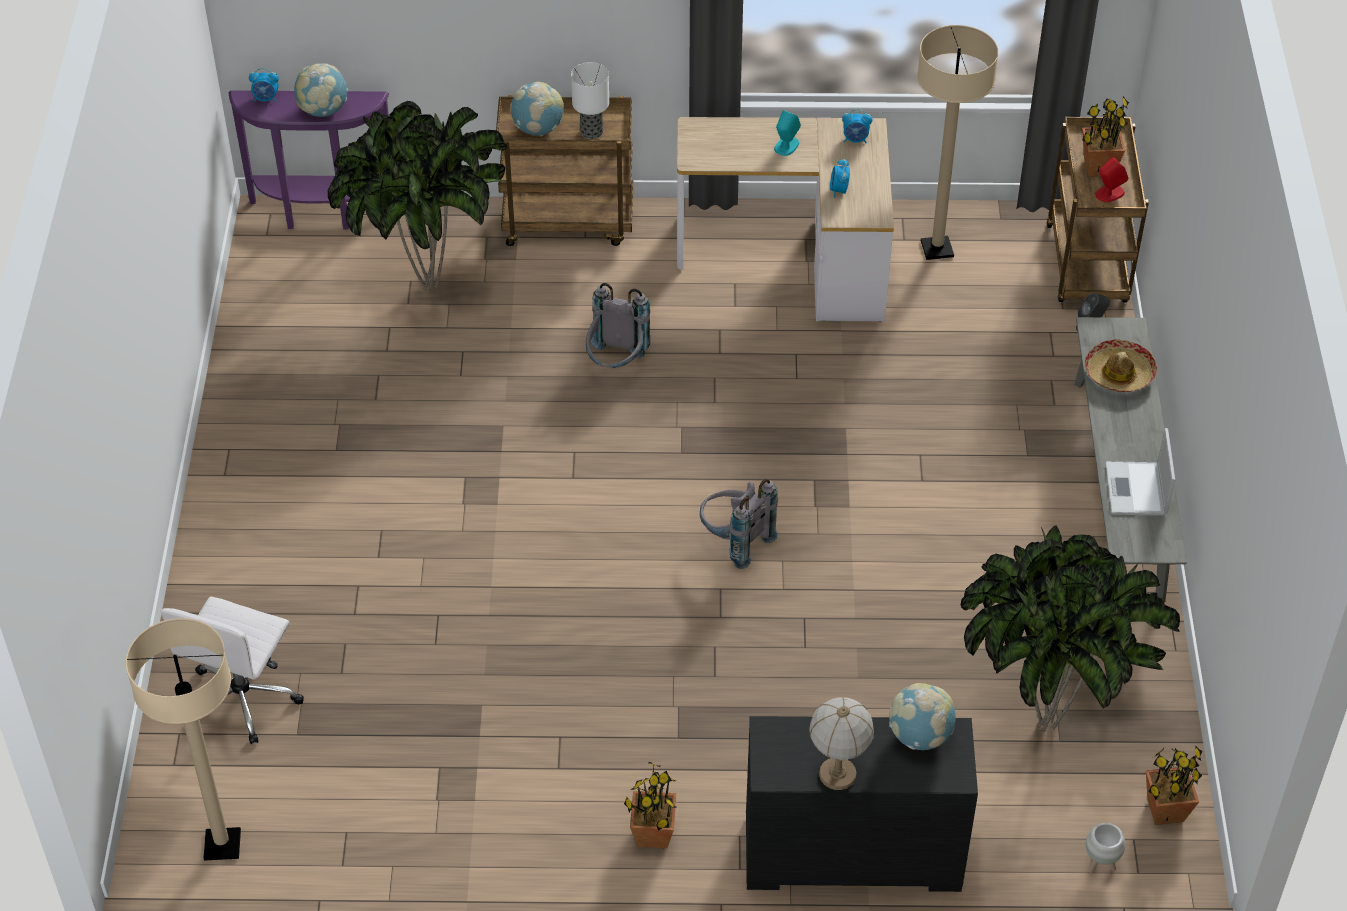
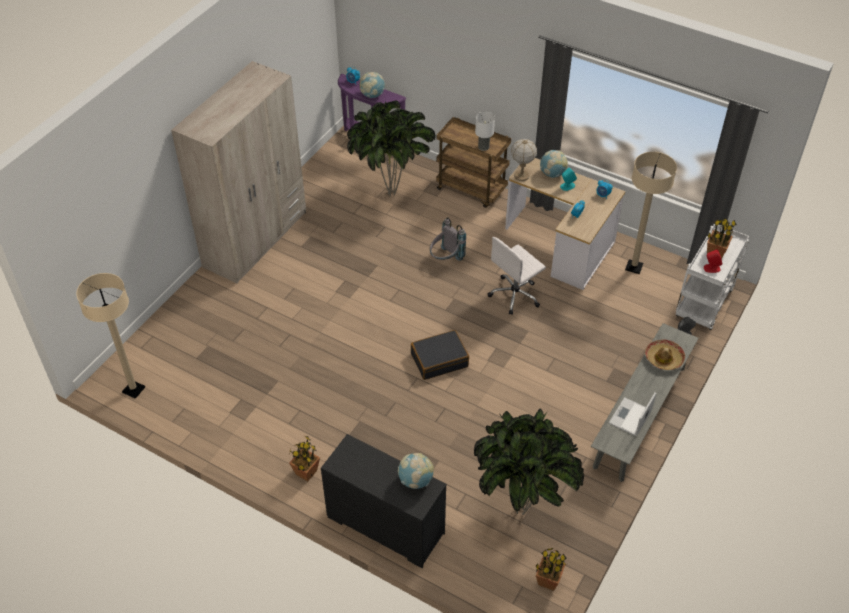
camera: 30 degrees right, 0 degrees up
white office chair [160,597,304,744] -> white office chair moved to [487,237,546,315]
globe [510,82,564,136] -> globe moved to [540,150,568,178]
grey backpack [700,479,778,569] -> black suitcase [411,330,469,380]
table lamp [809,697,874,790] -> table lamp moved to [511,139,537,181]
brown cart [1046,117,1149,303] -> white cart [676,224,749,330]
white planter [1086,823,1125,873] -> none
none -> beige wardrobe [171,61,306,284]

